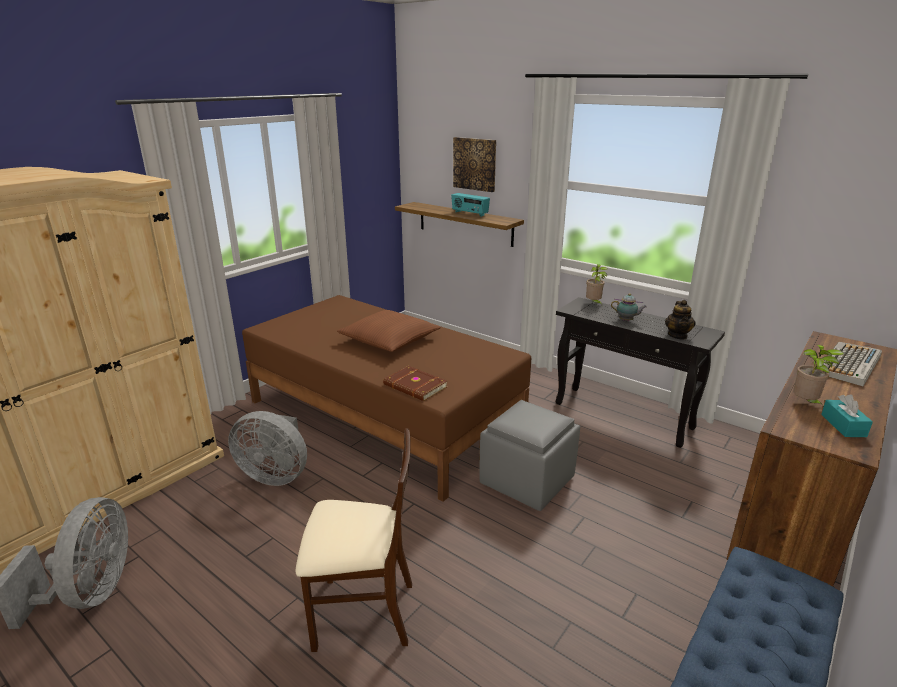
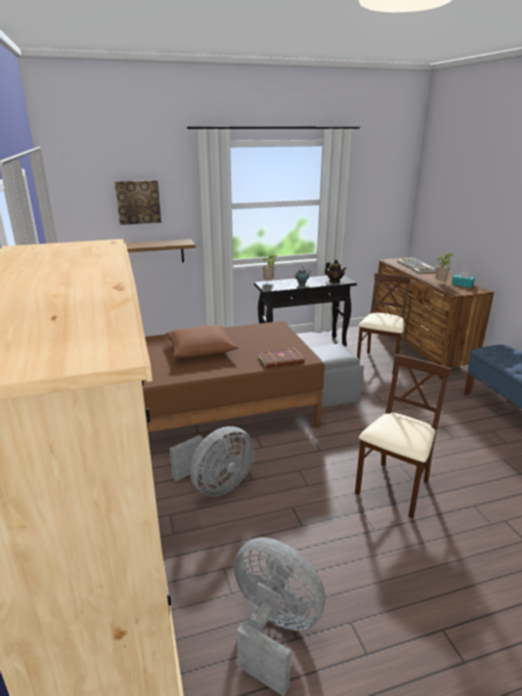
camera: 55 degrees left, 0 degrees up
radio [451,193,490,217] -> none
none -> beige chair [357,273,411,374]

